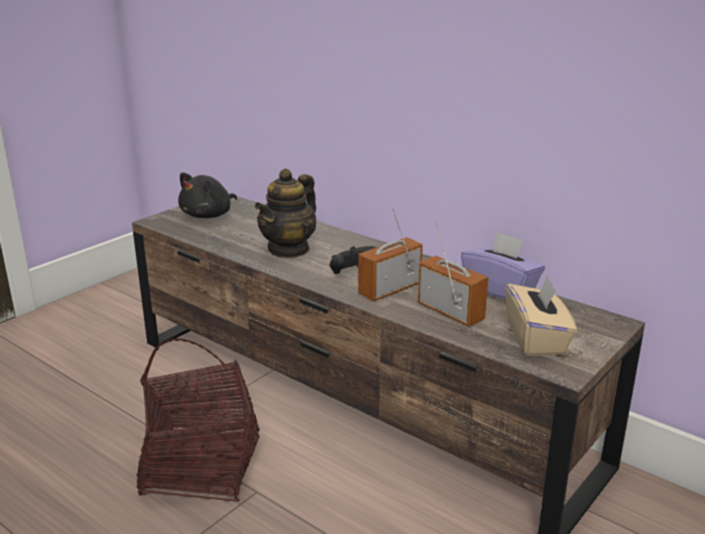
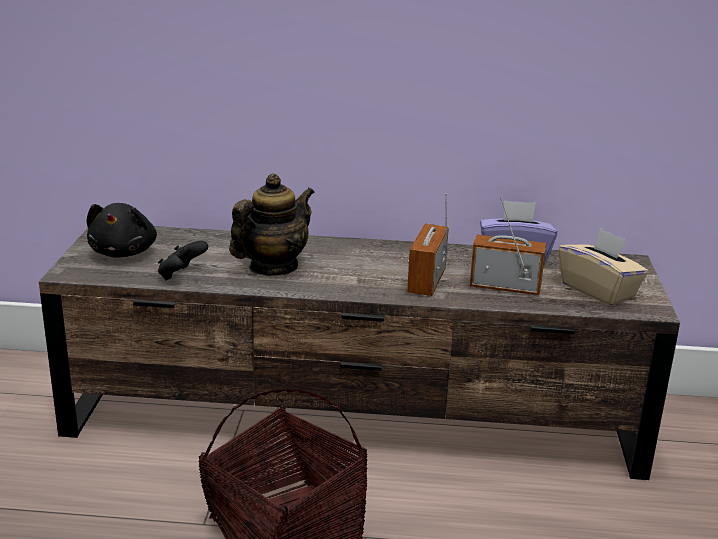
camera: 35 degrees left, 0 degrees up
teapot [255,168,316,258] -> teapot turned 135 degrees counterclockwise [229,174,315,276]
black game controller [330,246,377,274] -> black game controller moved to [158,241,208,280]

